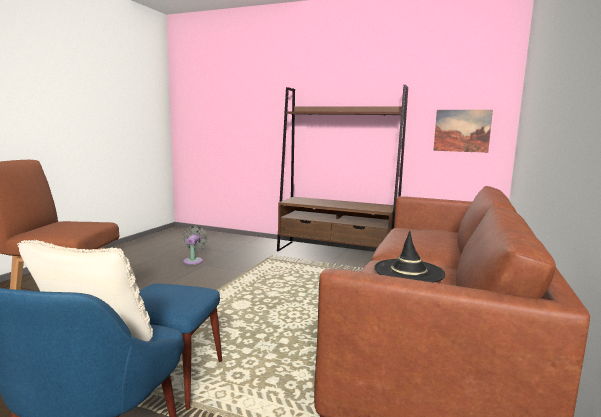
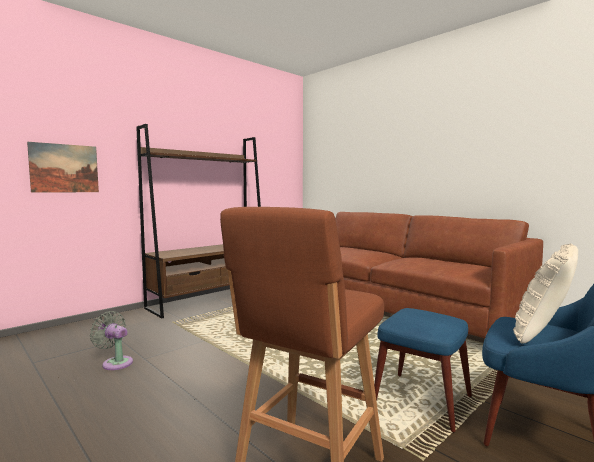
camera: 65 degrees left, 5 degrees down
black hat [374,231,445,283] -> none
picture [433,110,493,153] -> picture moved to [27,142,99,192]

